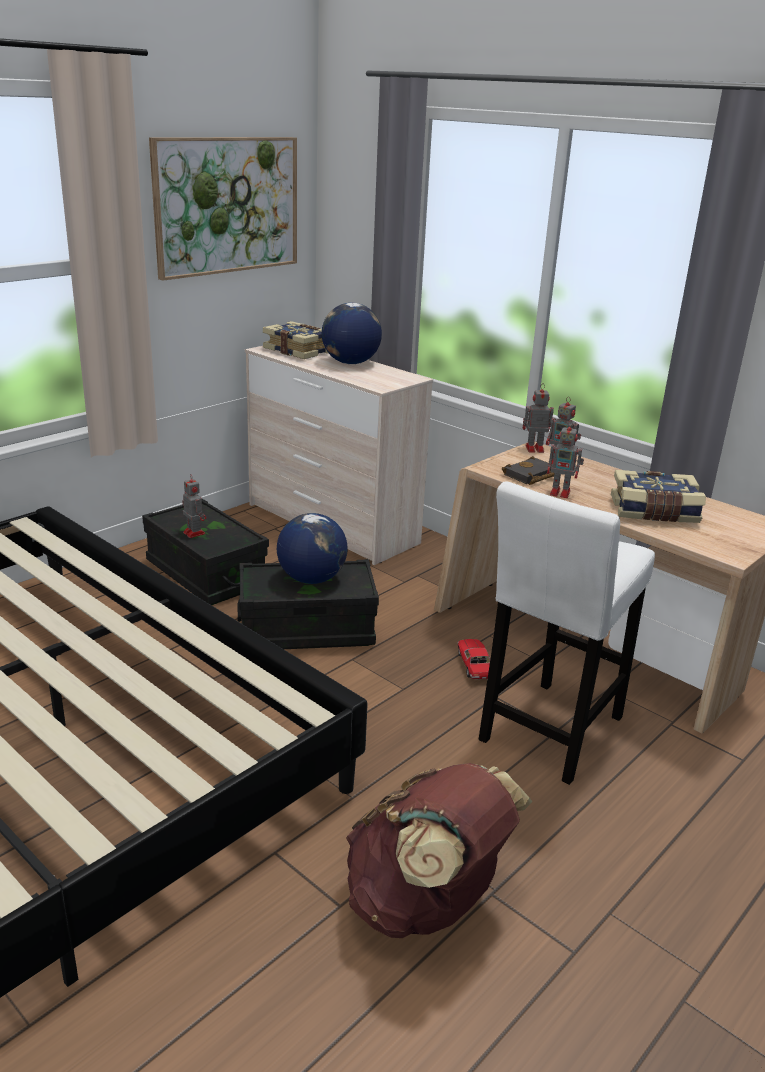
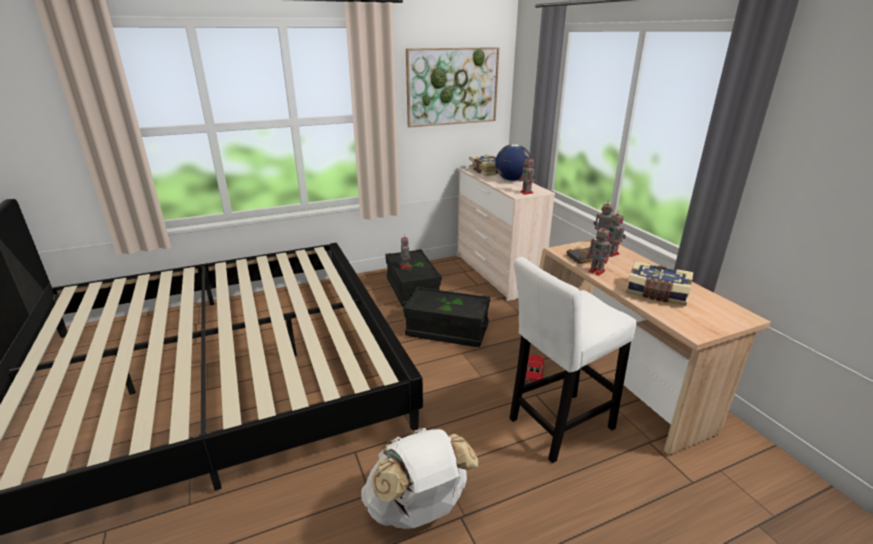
camera: 25 degrees right, 0 degrees up
globe [277,513,347,584] -> none
brown backpack [346,763,532,938] -> white backpack [361,428,479,529]
none -> toy robot [519,158,536,195]

